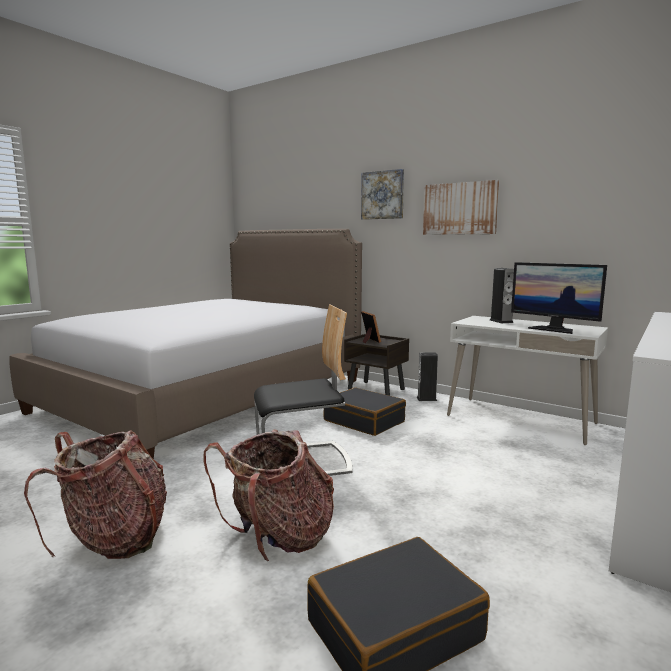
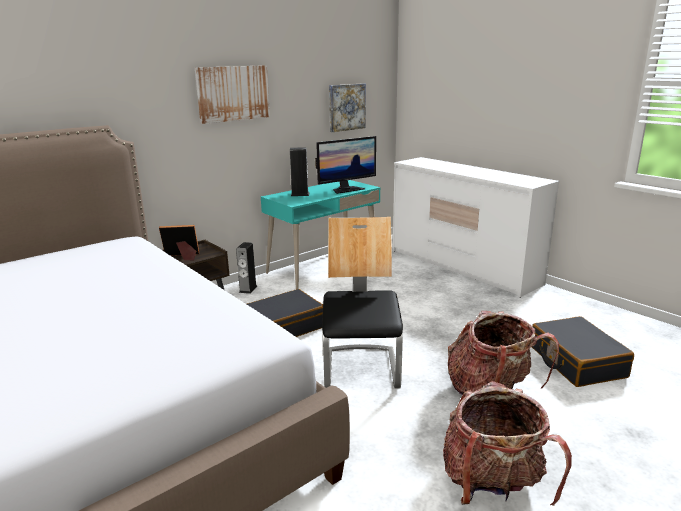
camera: 75 degrees left, 10 degrees up
picture [361,169,404,220] -> picture moved to [329,83,366,132]
white desk [447,316,608,445] -> turquoise desk [261,180,380,289]

